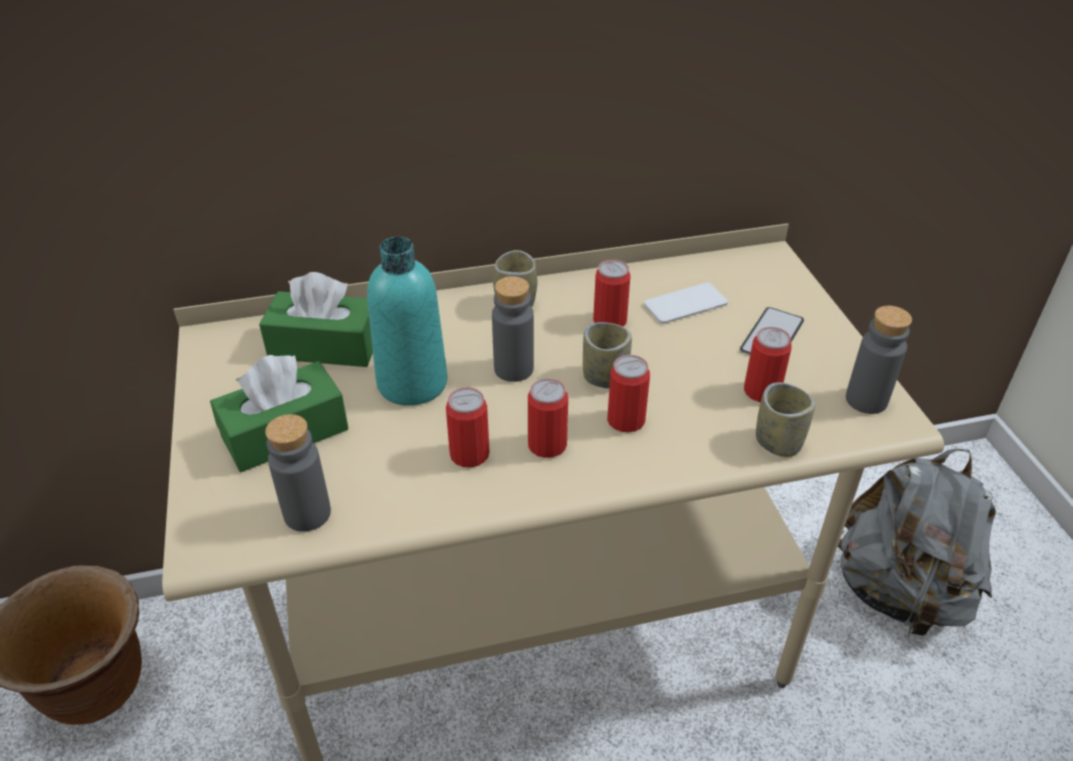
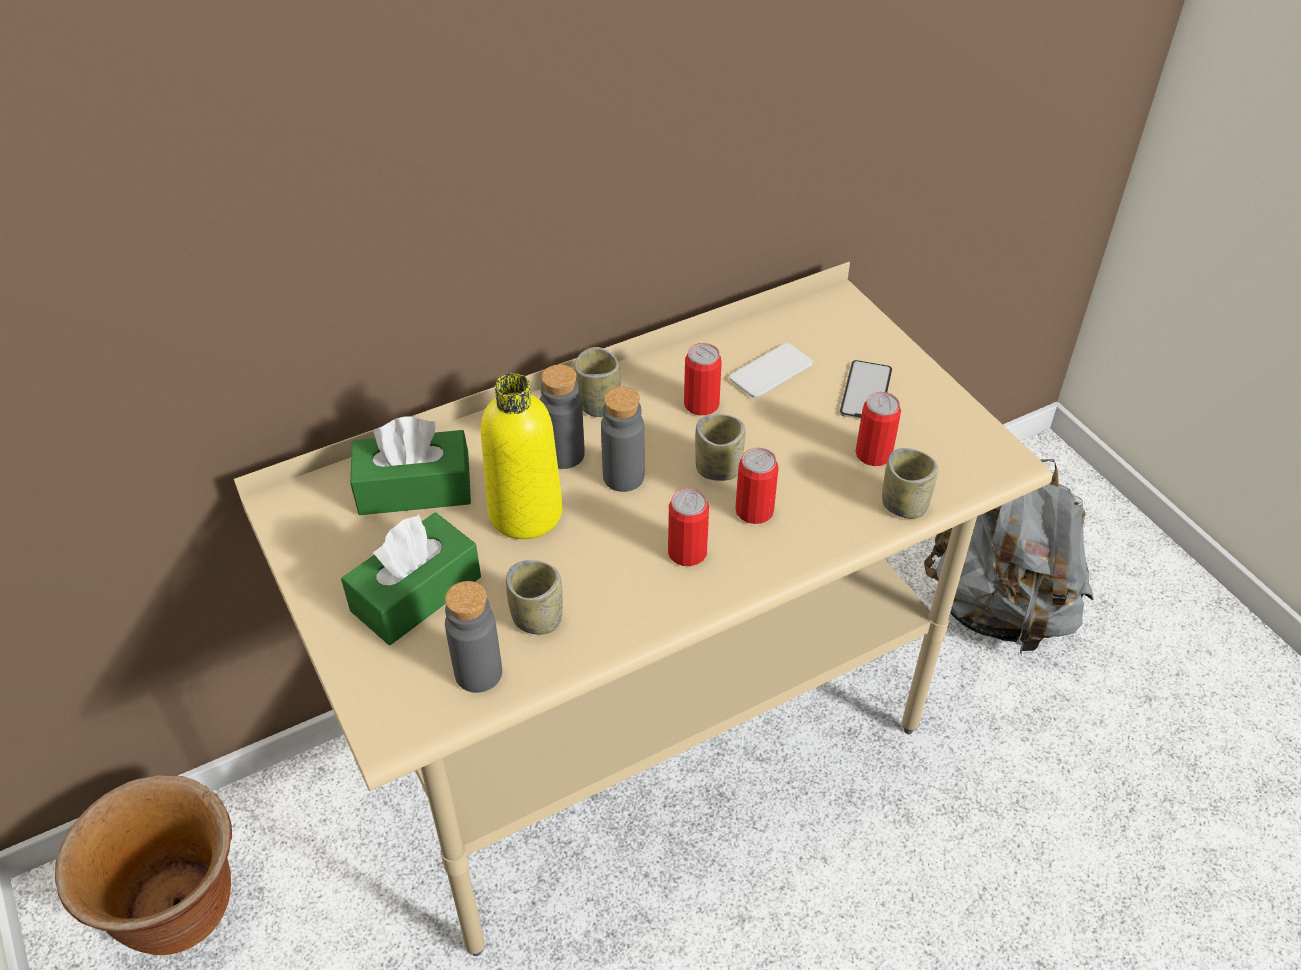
camera: 15 degrees left, 5 degrees up
turquoise bottle [367,237,447,406] -> yellow bottle [481,373,563,539]
can [446,387,490,468] -> none
grey bottle [846,306,912,414] -> grey bottle moved to [540,365,585,469]
none -> cup [506,560,563,635]

